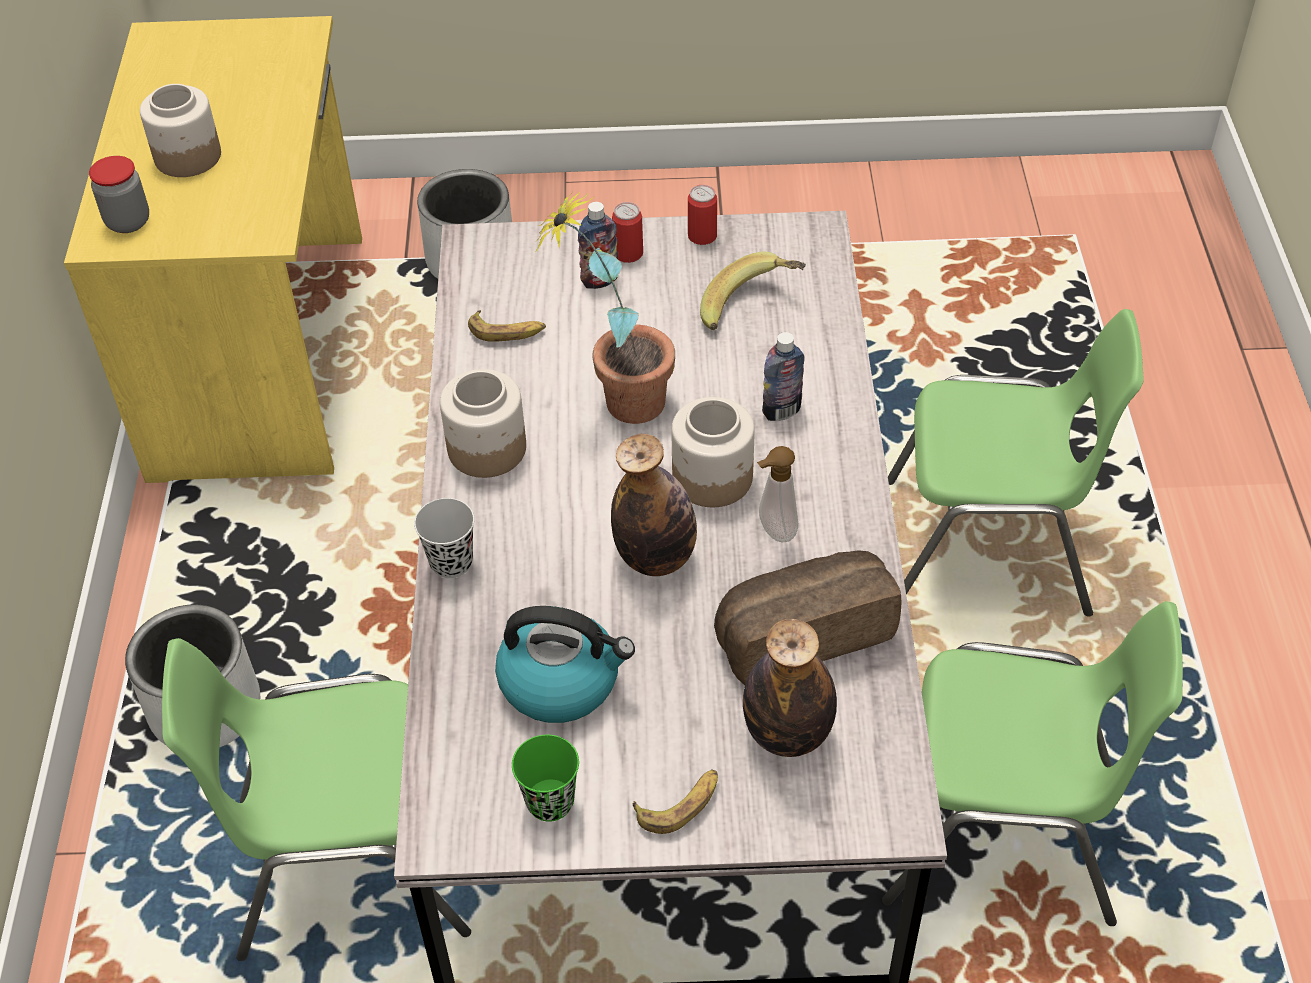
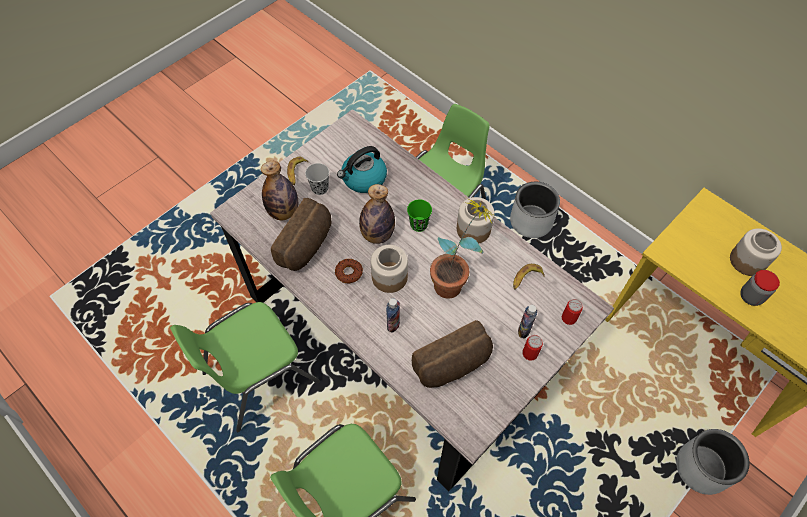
camera: 135 degrees right, 10 degrees up
jar [89,156,149,233] -> jar moved to [740,270,780,306]
black cup [414,498,475,578] -> black cup moved to [305,163,329,195]
green cup [512,735,579,822] -> green cup moved to [407,199,432,232]
can [688,185,717,245] -> can moved to [562,299,583,325]
banana [700,252,806,330] -> bread [412,320,493,388]
soap dispenser [757,446,798,543] -> donut [335,258,363,283]

